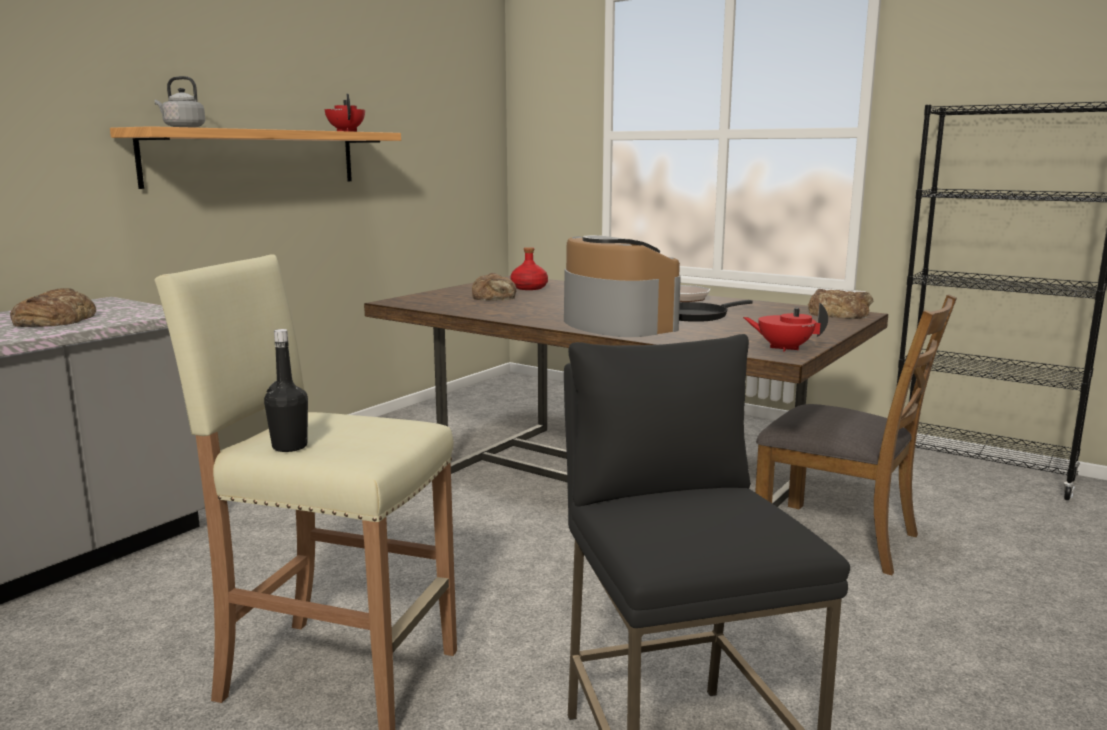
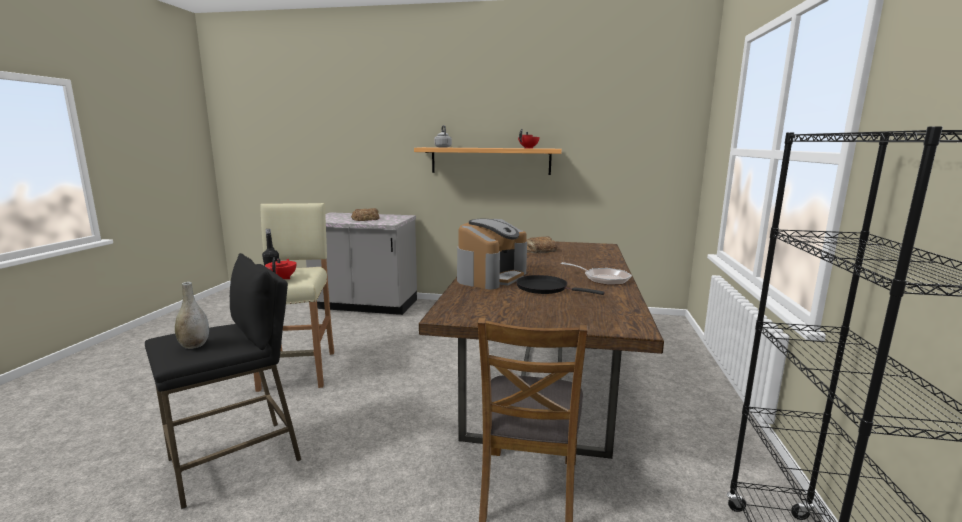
camera: 65 degrees right, 0 degrees up
red bottle [510,247,548,290] -> none
red teapot [743,302,828,352] -> red teapot moved to [265,258,296,279]
bread [808,289,873,319] -> none
none -> grey vase [175,282,209,349]

